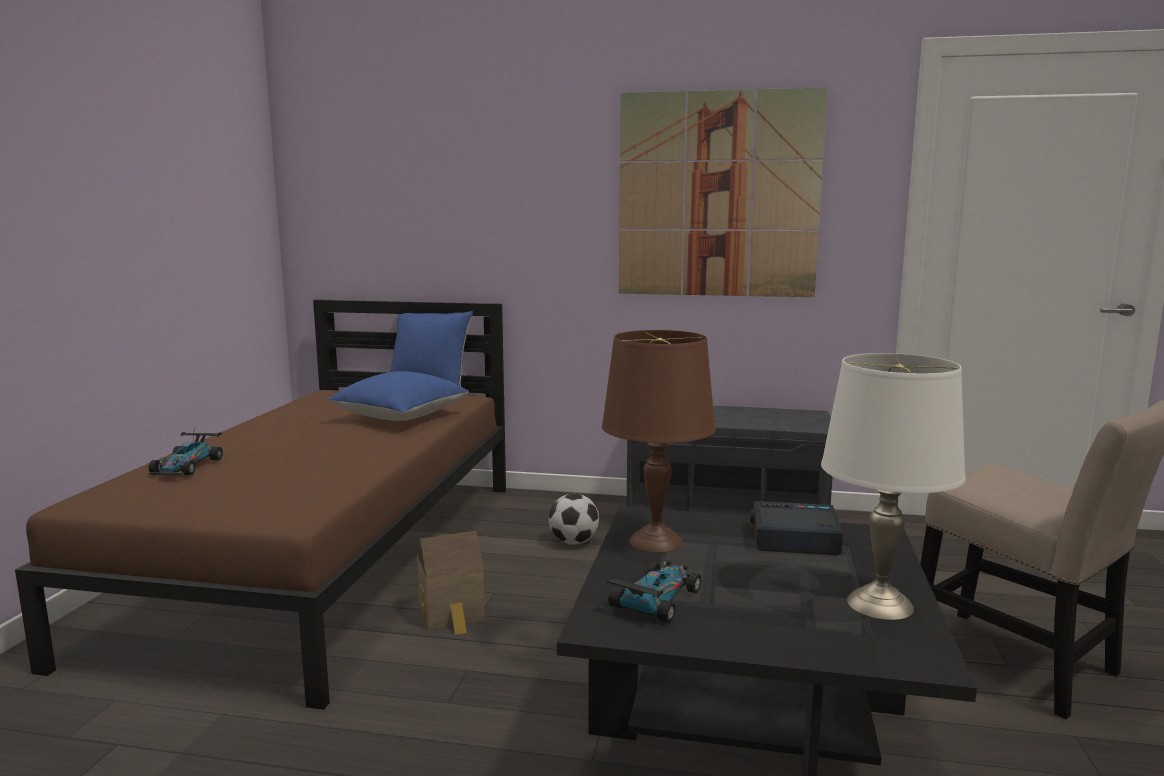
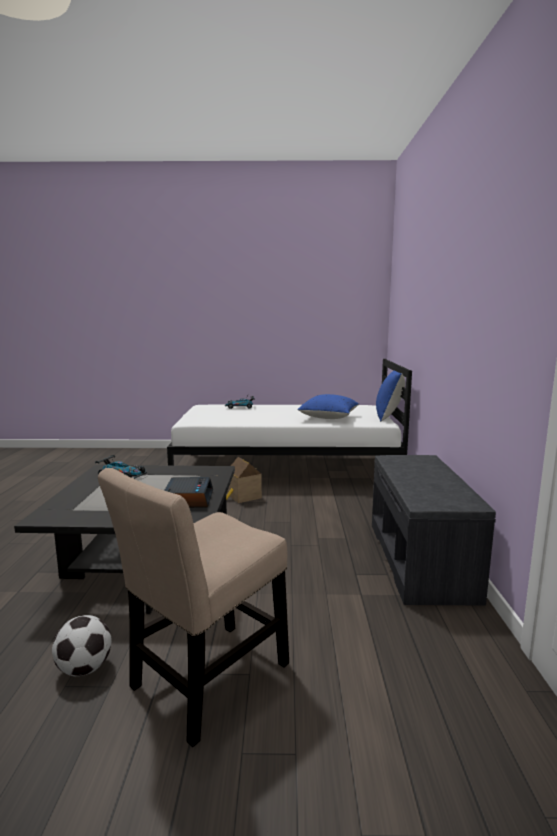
camera: 80 degrees right, 0 degrees up
brown bed [15,300,506,710] -> white bed [167,359,412,466]
football [549,494,599,545] -> football moved to [52,615,111,676]
brown table lamp [602,330,716,552] -> none
picture [619,87,828,297] -> none
white table lamp [821,353,966,620] -> none

